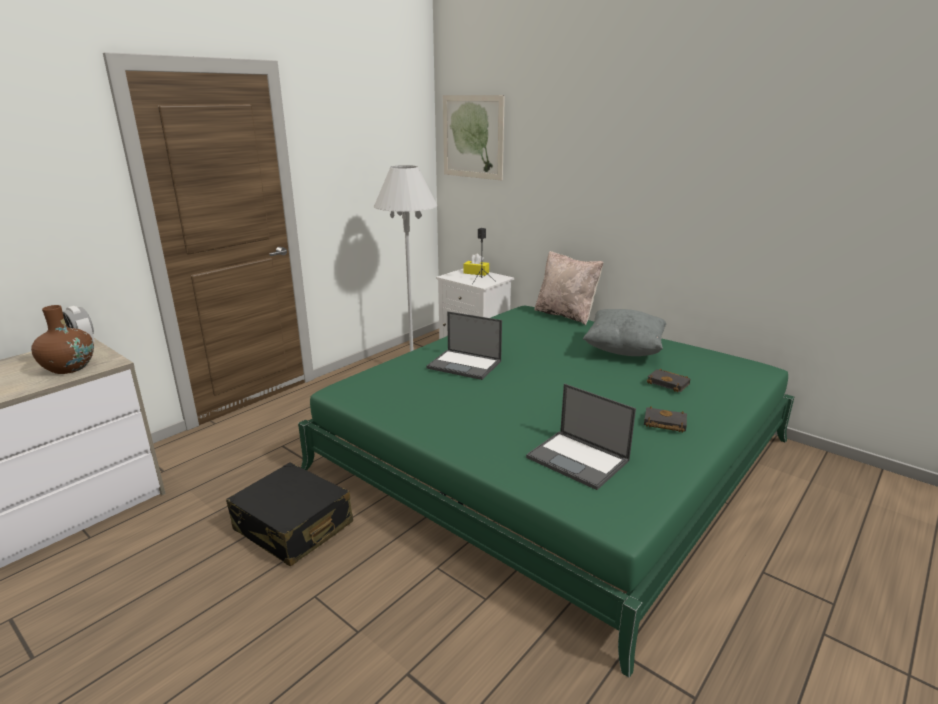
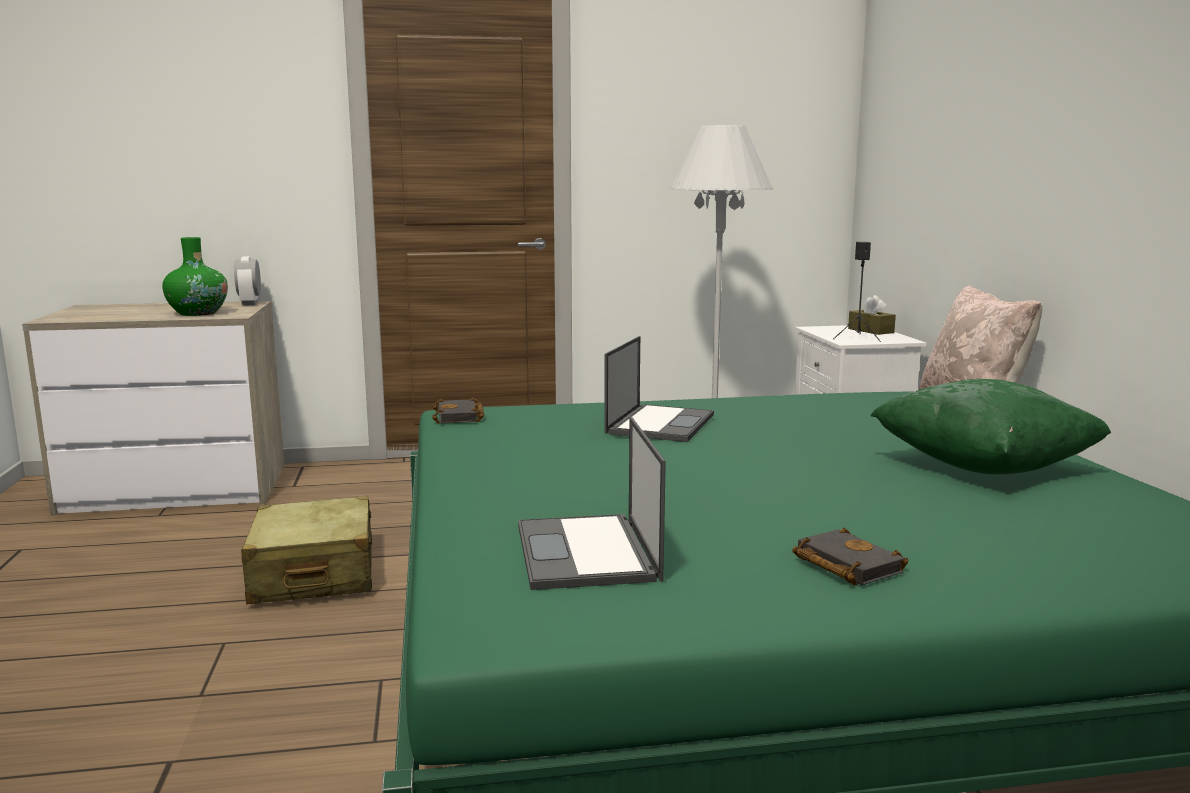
camera: 40 degrees right, 10 degrees down
brown vase [31,305,94,374] -> green vase [162,237,228,316]
black suitcase [226,462,353,567] -> beige suitcase [241,496,372,604]
laptop [427,311,502,380] -> laptop turned 135 degrees counterclockwise [604,336,714,442]
picture [443,95,505,181] -> none
yellow tissue box [464,253,489,276] -> brown tissue box [848,295,896,335]
grey pillow [583,309,666,356] -> green pillow [870,379,1111,474]
black book [647,368,690,392] -> black book moved to [432,397,484,424]

